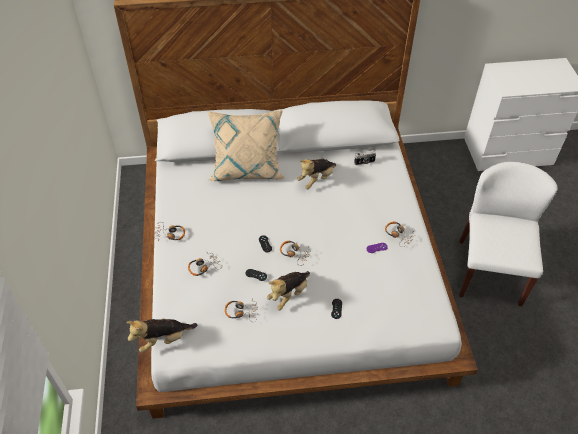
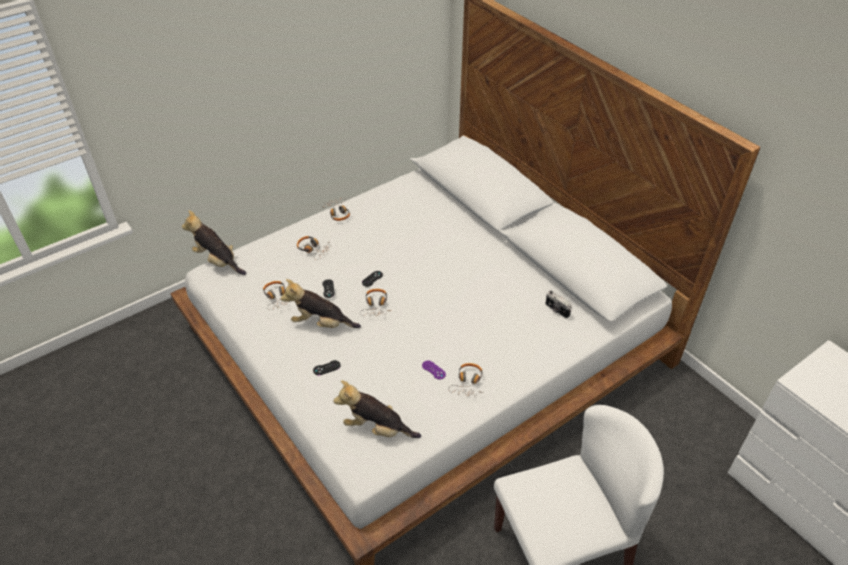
camera: 60 degrees right, 5 degrees down
beige pillow [207,110,286,181] -> none
plush toy [297,159,336,189] -> plush toy moved to [334,380,421,438]

